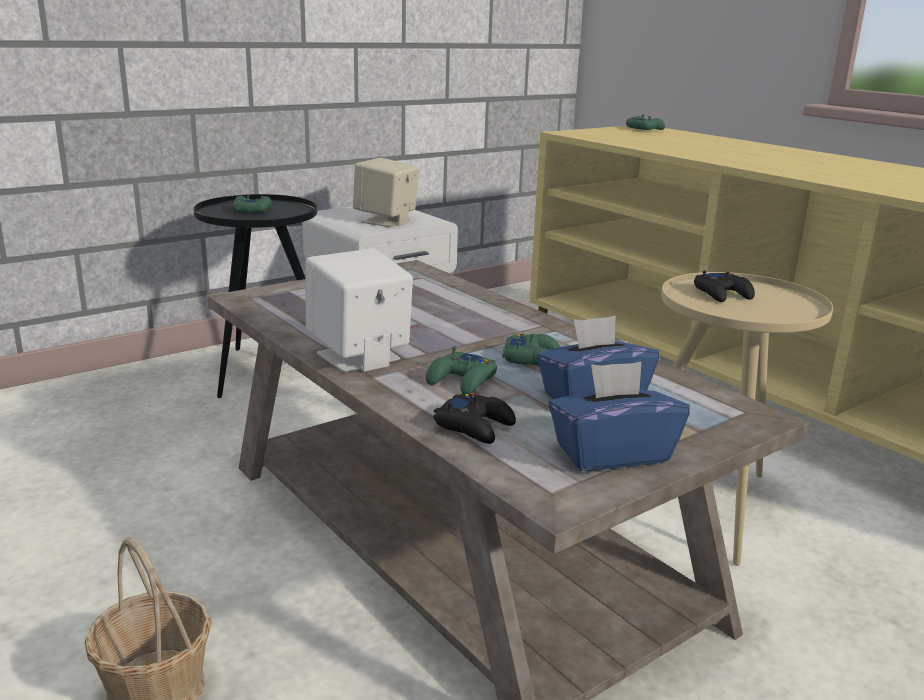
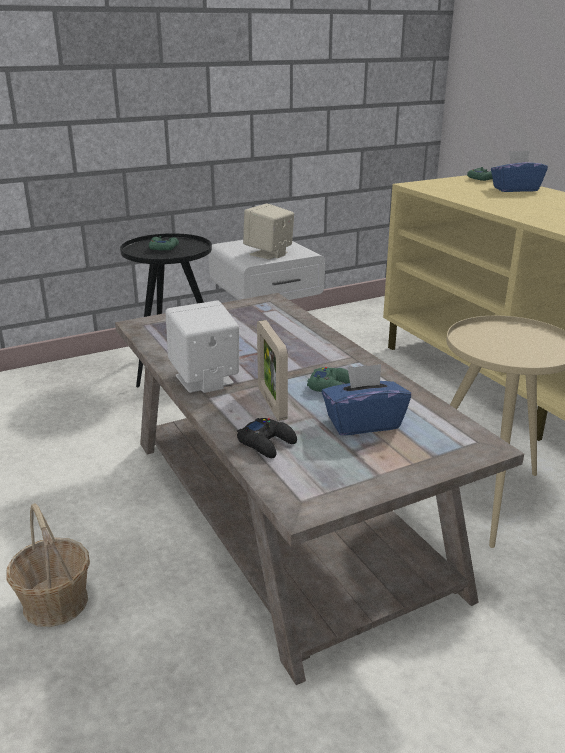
camera: 10 degrees right, 5 degrees up
green game controller [426,347,497,394] -> picture frame [257,320,288,421]
blue tissue box [548,362,690,471] -> blue tissue box moved to [491,150,548,192]
black game controller [694,270,755,302] -> none

